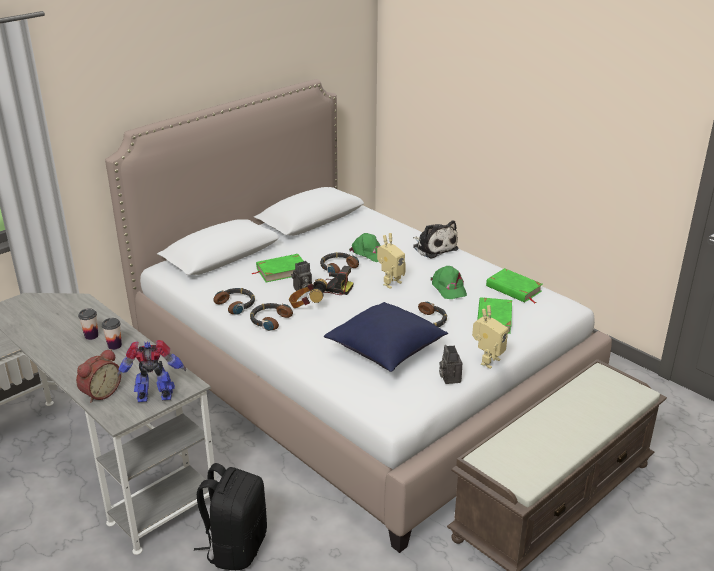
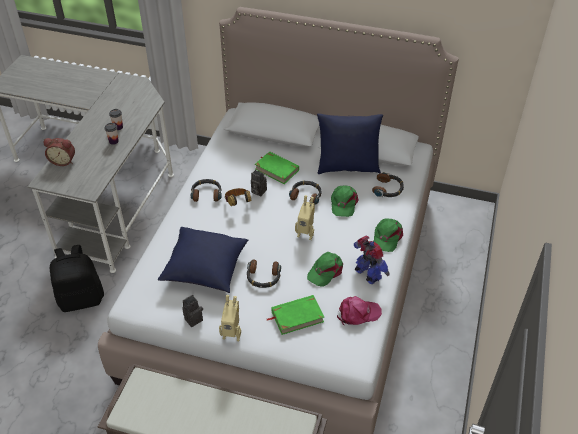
camera: 60 degrees right, 15 degrees up
toy robot [118,340,186,402] -> toy robot moved to [354,235,390,285]
headphones [213,288,255,315] -> headphones moved to [372,172,404,197]
camera [323,266,354,295] -> none
plush toy [413,220,458,259] -> green cap [373,218,403,252]
green book [486,268,542,303] -> pink cap [337,296,382,326]
none -> blue pillow [317,113,383,174]

